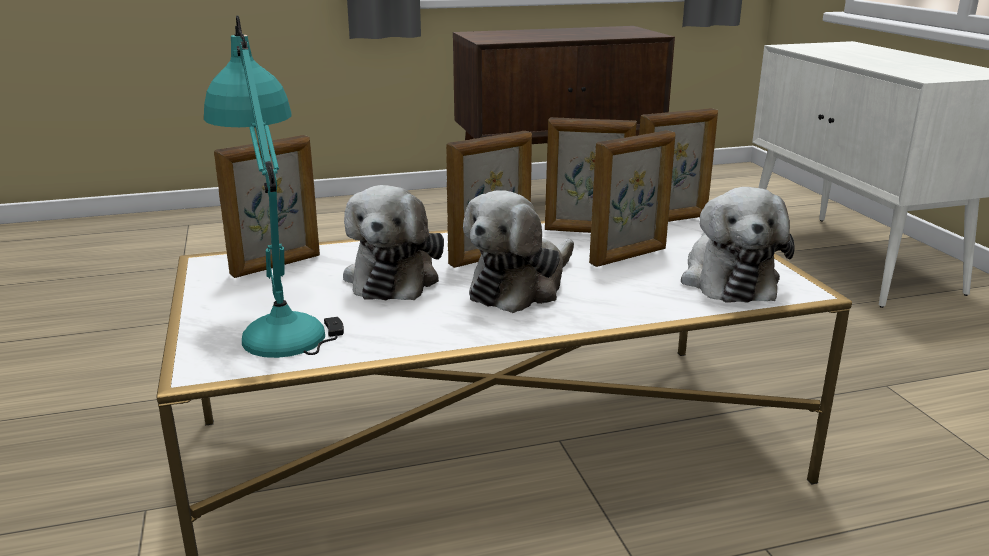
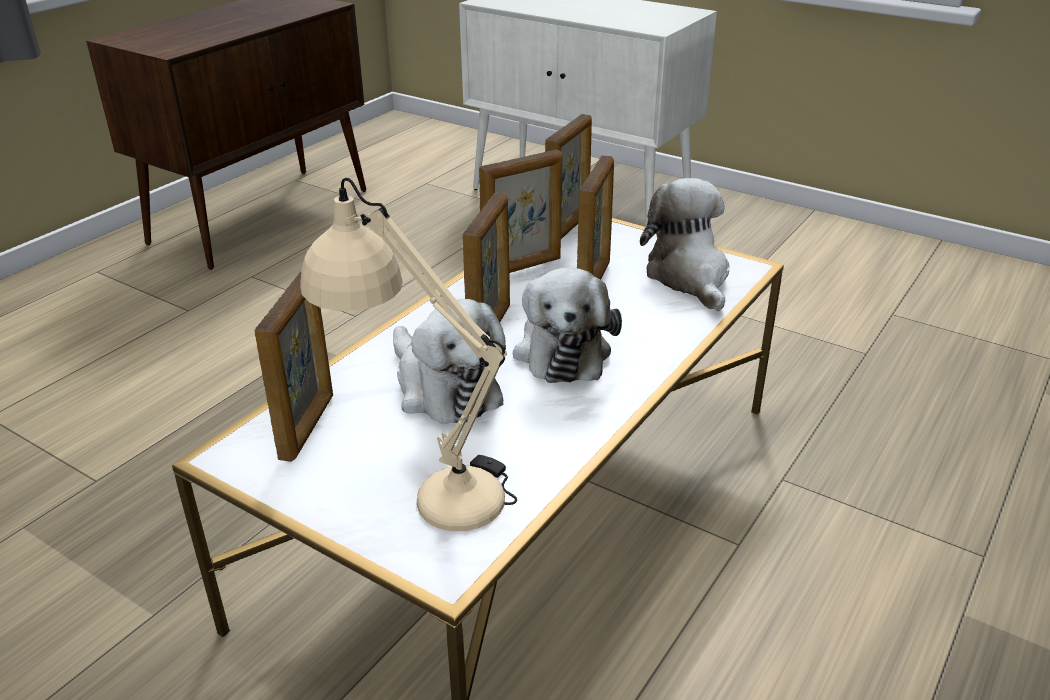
camera: 40 degrees left, 10 degrees up
turquoise table lamp [204,15,344,358] -> beige table lamp [300,178,517,531]
plush toy [681,187,795,303] -> plush toy turned 150 degrees counterclockwise [640,178,729,311]

